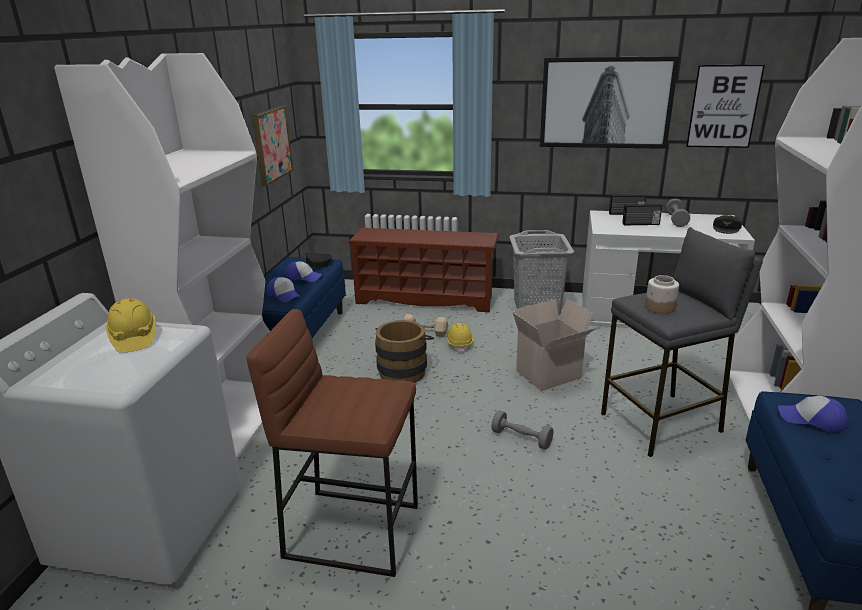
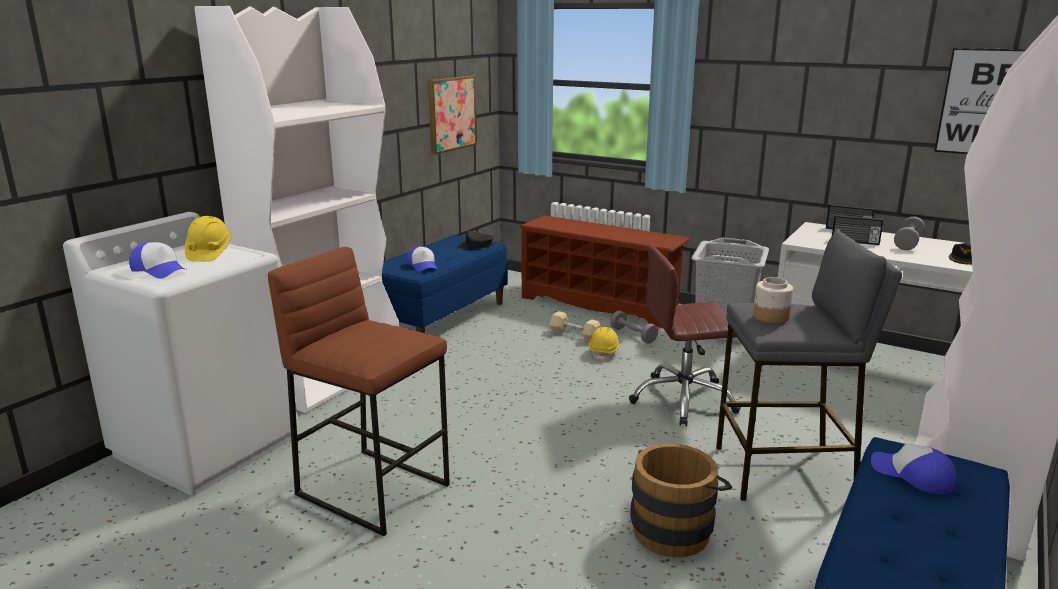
camera: 20 degrees right, 5 degrees down
cap [285,261,322,282] -> cap moved to [129,242,188,279]
brown bucket [375,320,434,383] -> brown bucket moved to [630,444,732,557]
grey dumbbell [491,410,553,449] -> grey dumbbell moved to [610,311,658,344]
cardboard box [512,298,596,391] -> brown office chair [629,245,741,426]
picture [540,56,679,149] -> none

